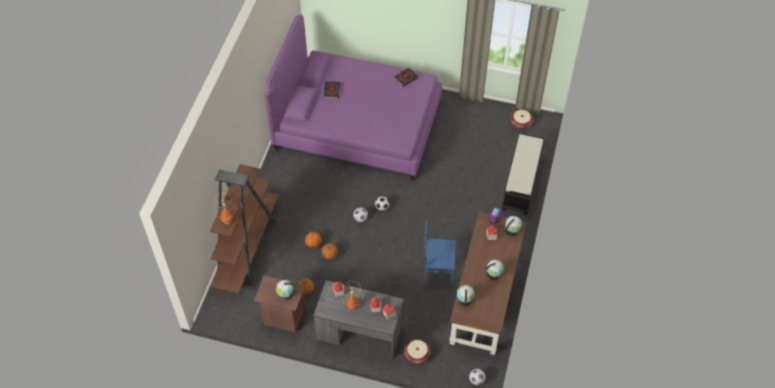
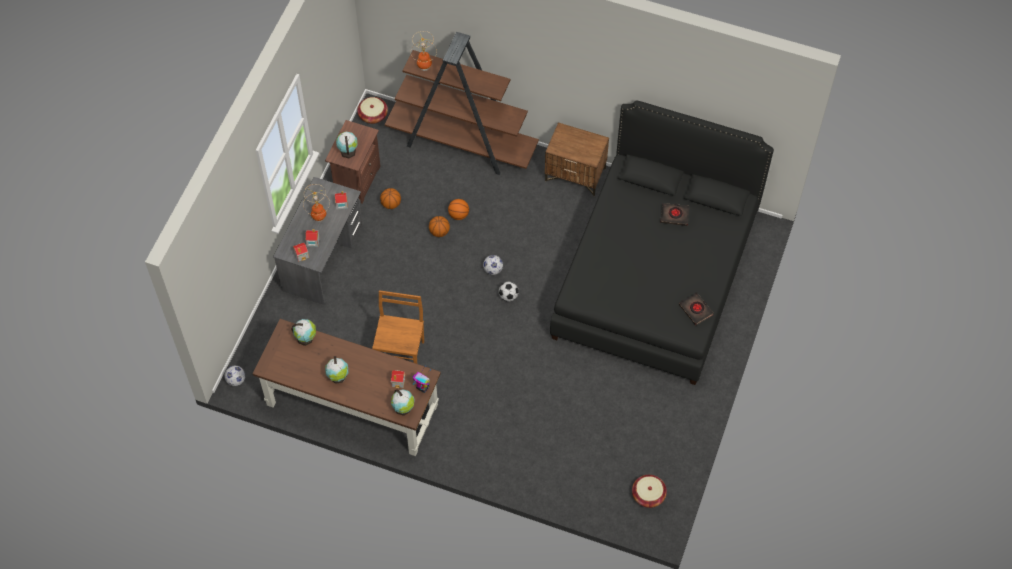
camera: 95 degrees right, 5 degrees up
purple bed [264,15,442,180] -> black bed [550,100,774,385]
basket [404,339,430,364] -> basket moved to [357,97,388,124]
blue chair [424,221,456,285] -> brown chair [372,290,424,364]
black bench [502,133,545,215] -> none
none -> brown nightstand [545,122,609,196]

